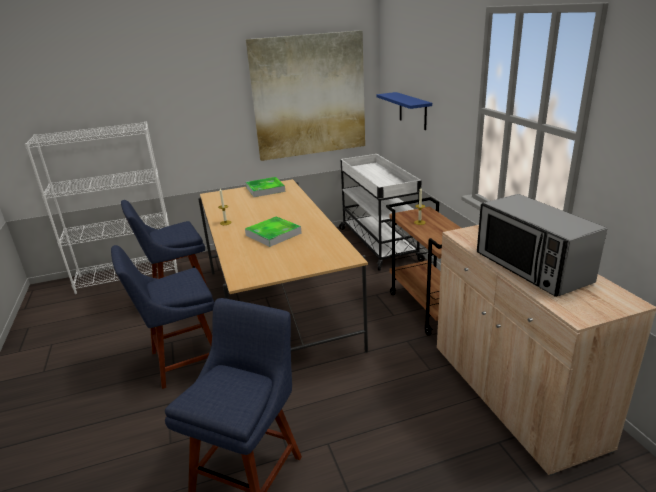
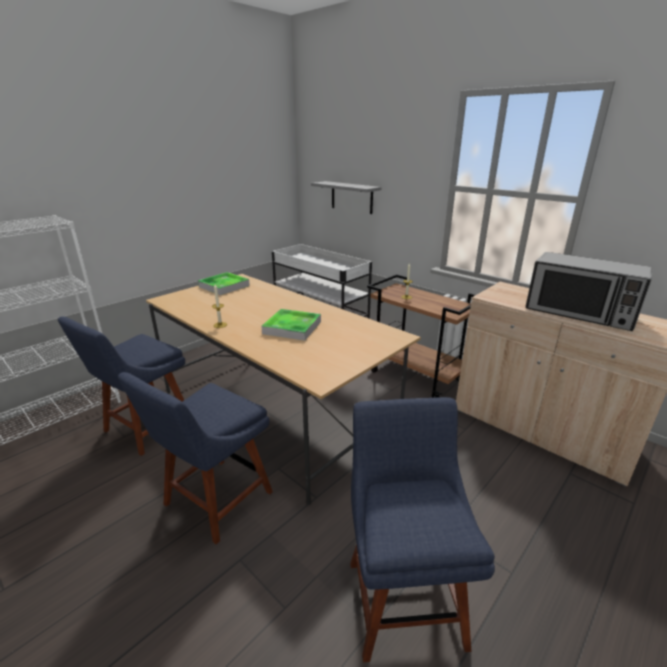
camera: 30 degrees left, 0 degrees up
picture [246,30,365,161] -> none
blue shelf [376,92,432,130] -> grey shelf [311,181,382,214]

